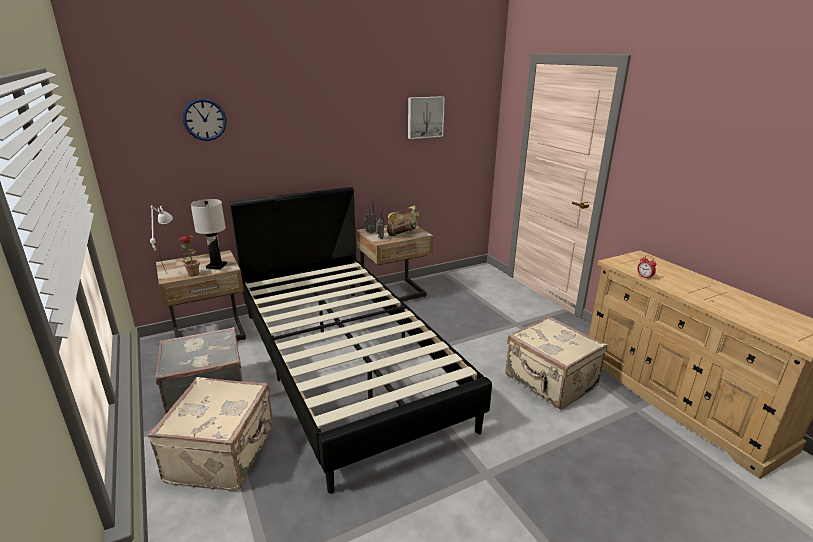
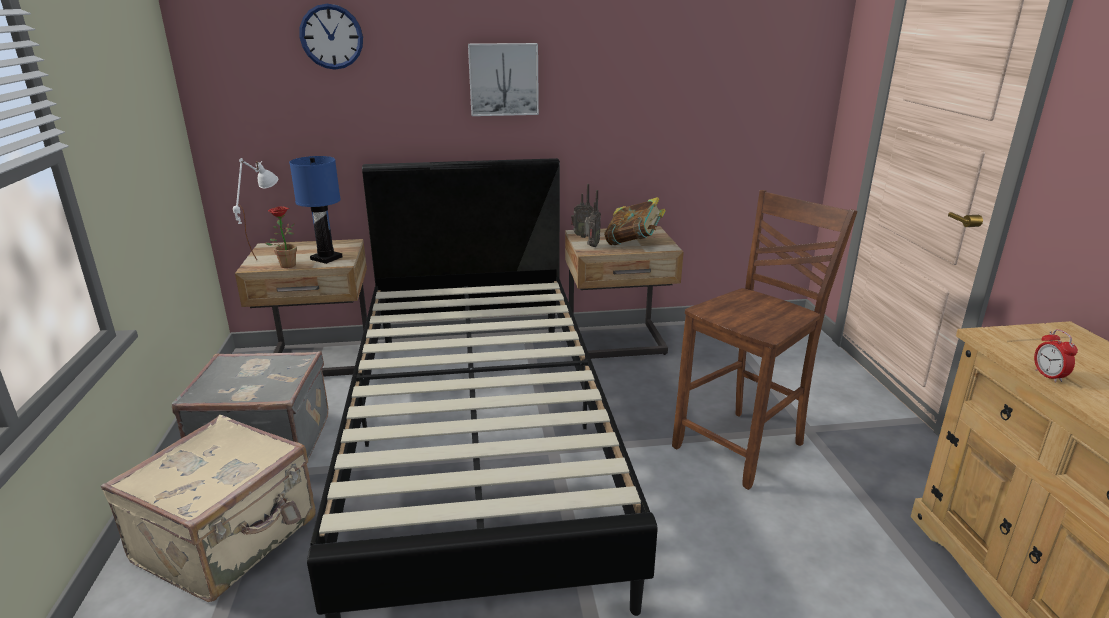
camera: 20 degrees right, 0 degrees up
white table lamp [190,199,227,270] -> blue table lamp [289,156,343,264]
picture [408,96,445,139] -> picture moved to [468,43,539,116]
beige suitcase [505,316,607,409] -> none
none -> brown chair [672,190,858,490]

